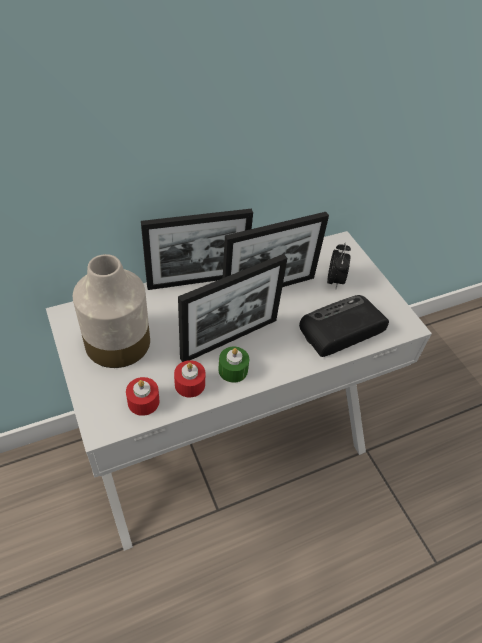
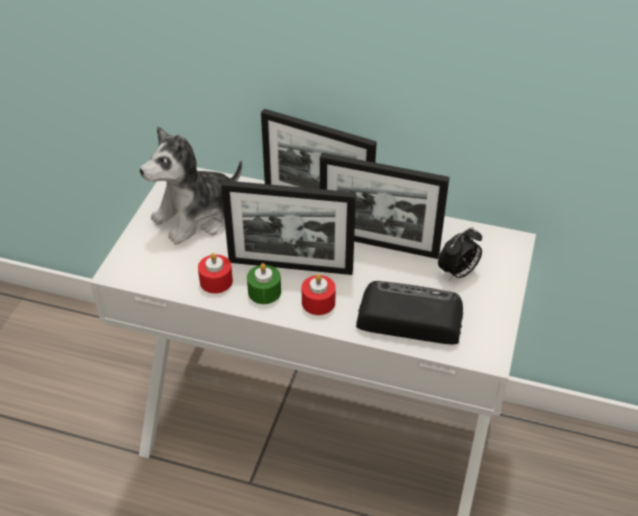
camera: 45 degrees right, 5 degrees down
beige vase [73,254,150,368] -> plush toy [140,126,242,245]
red candle [126,377,159,416] -> red candle moved to [302,274,336,315]

